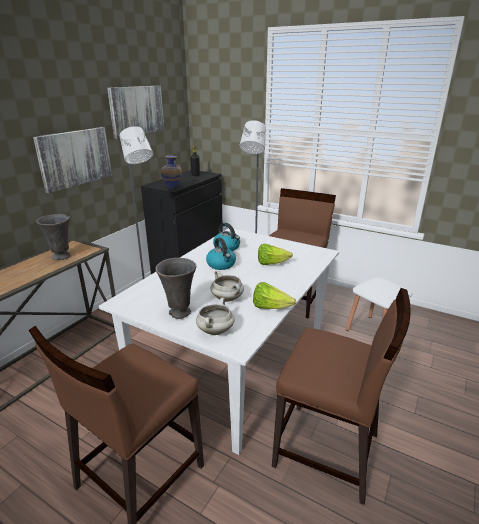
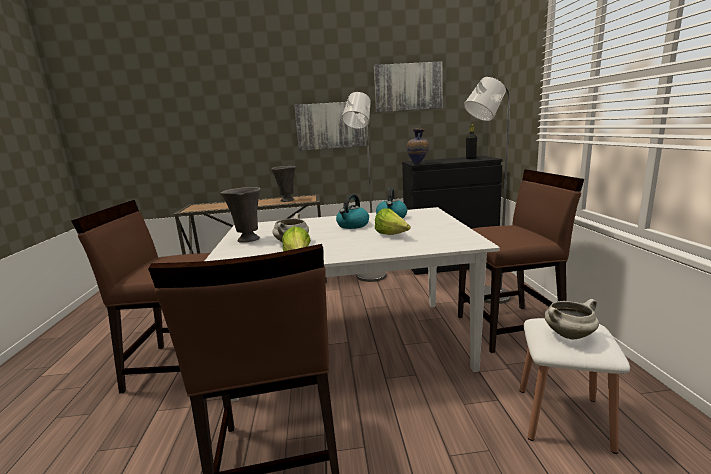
camera: 55 degrees right, 10 degrees down
white cooking pot [196,298,235,335] -> white cooking pot moved to [544,299,599,340]

